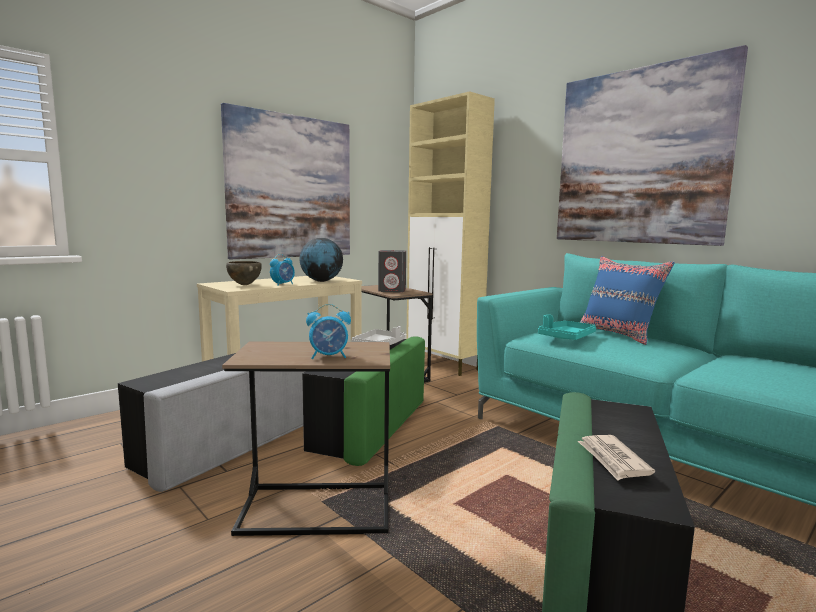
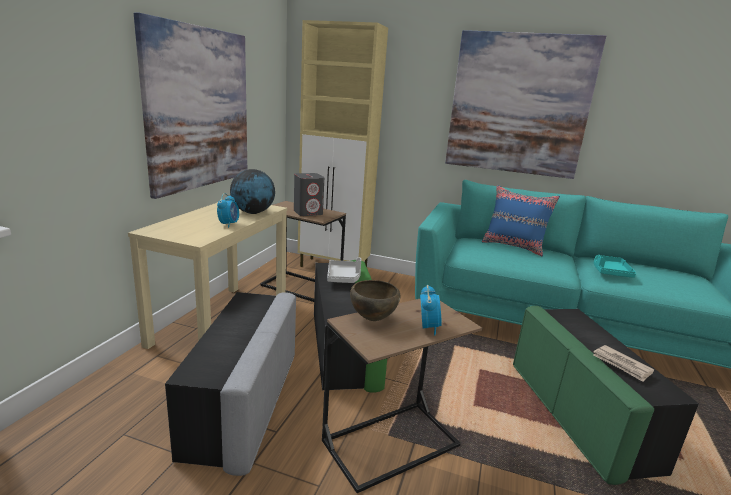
camera: 30 degrees left, 10 degrees up
brown bowl [226,261,262,285] -> brown bowl moved to [350,280,400,321]
alarm clock [306,304,351,360] -> alarm clock turned 45 degrees counterclockwise [420,285,442,336]
turquoise tray [538,315,596,340] -> turquoise tray moved to [594,255,636,278]

